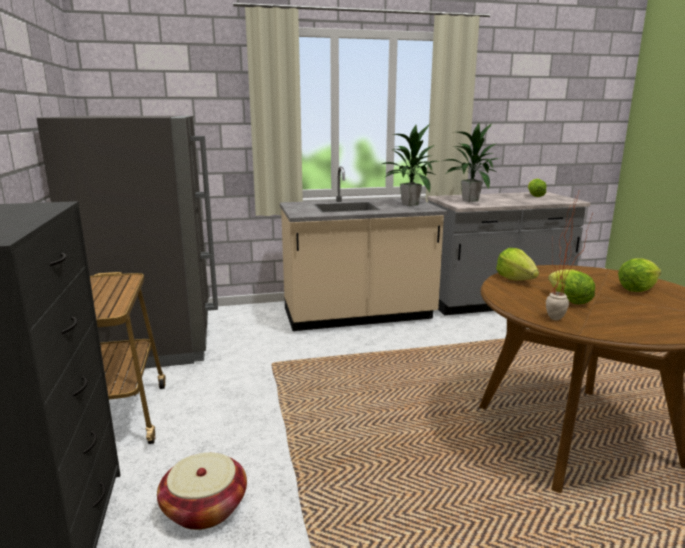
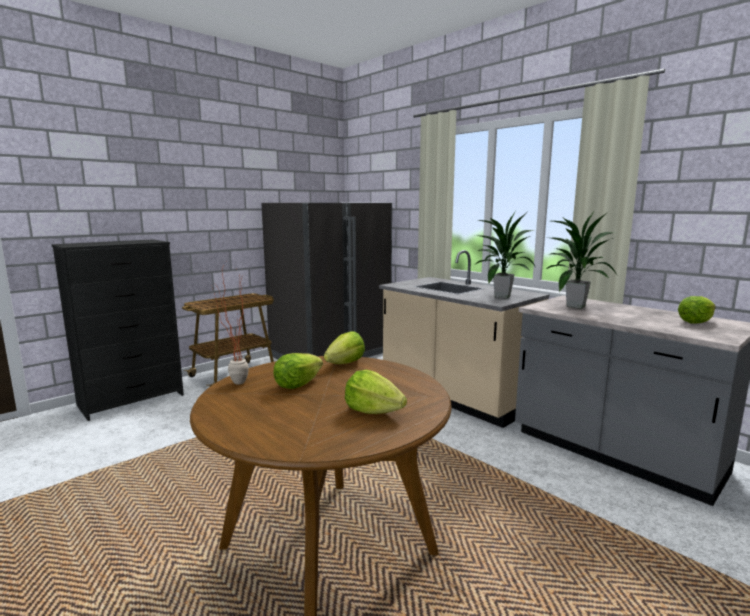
camera: 60 degrees right, 5 degrees down
basket [157,453,247,530] -> none

